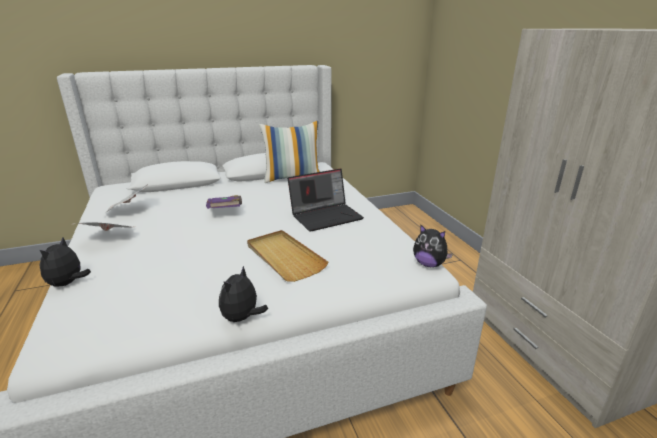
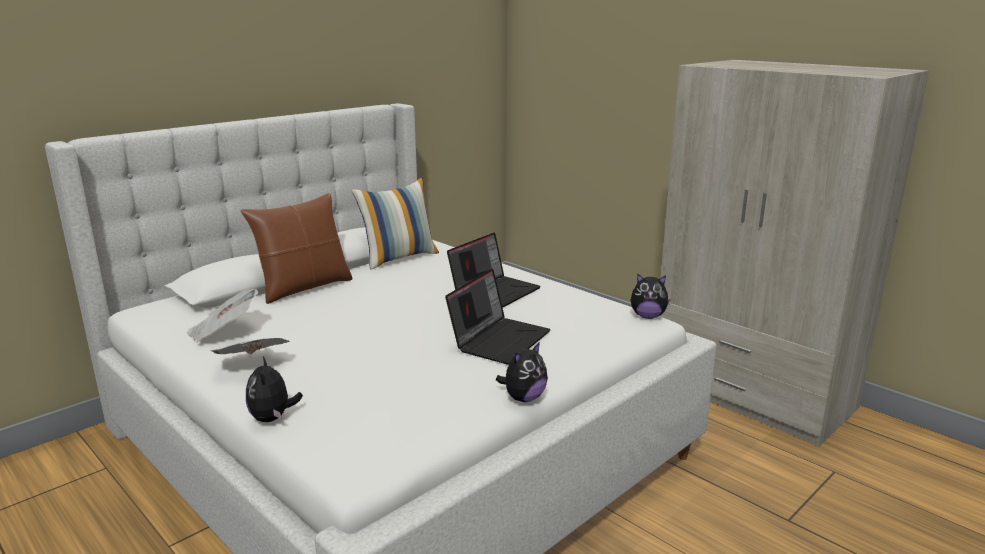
camera: 25 degrees left, 5 degrees down
purple book [206,195,242,209] -> none
plush toy [219,266,268,322] -> plush toy turned 135 degrees counterclockwise [496,342,548,402]
beige tray [247,230,328,282] -> laptop [445,269,551,365]
none -> brown pillow [241,193,353,304]

